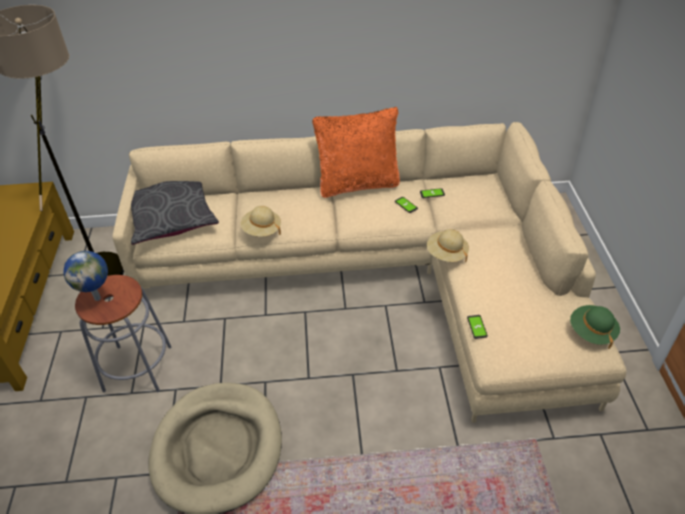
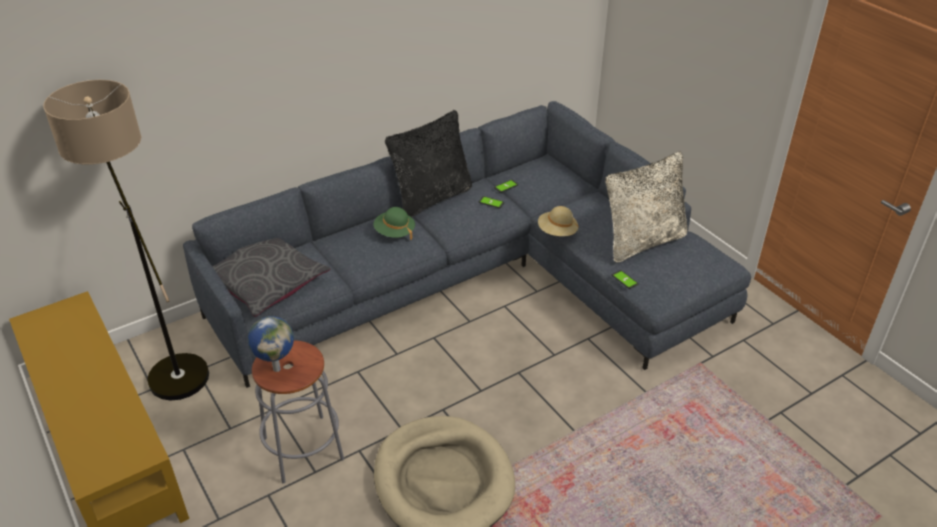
camera: 30 degrees left, 5 degrees down
beige sofa [112,122,626,423] -> blue sofa [183,101,751,388]
beige hat [241,206,281,237] -> none
orange pillow [312,107,400,198] -> black pillow [385,110,472,217]
green hat [570,305,620,349] -> green hat moved to [373,207,415,240]
none -> beige pillow [605,152,688,263]

